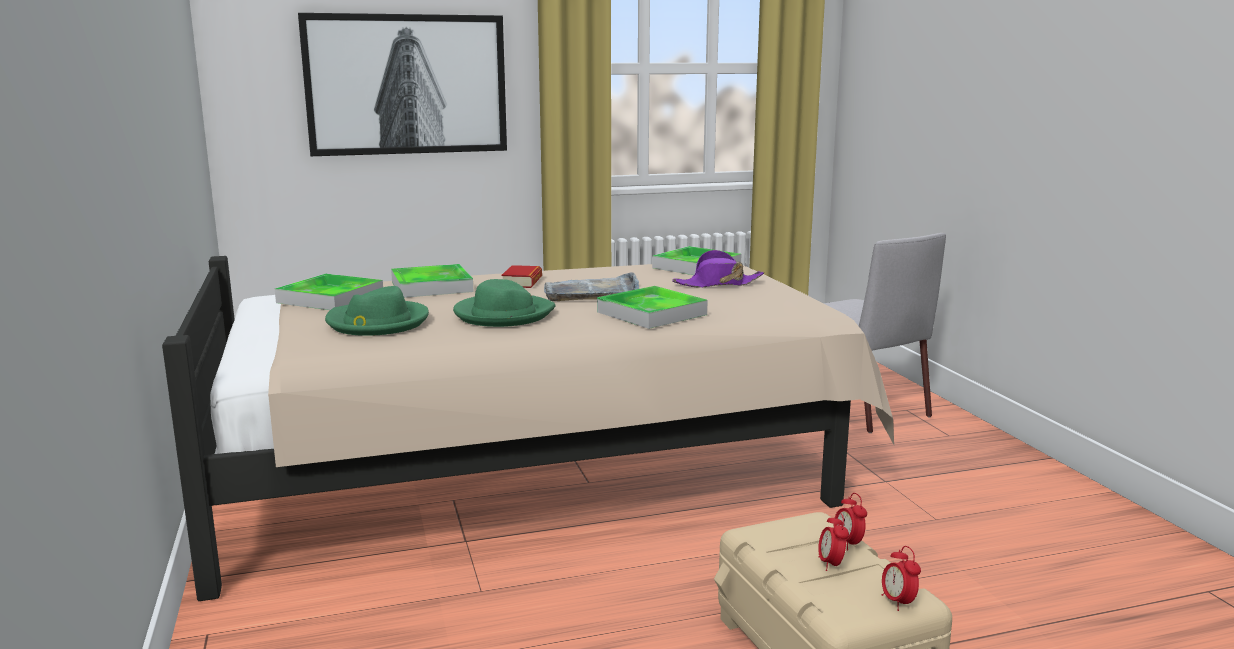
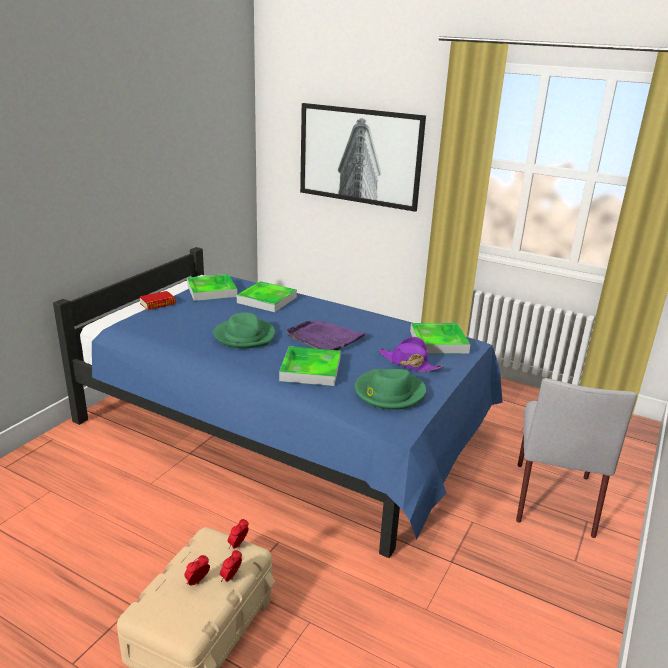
camera: 45 degrees right, 10 degrees up
beige bed [162,256,894,601] -> blue bed [53,247,503,558]
green hat [325,286,429,336] -> green hat moved to [354,369,426,410]
book [501,265,542,288] -> book moved to [140,291,176,310]
grey tray [544,272,639,301] -> purple tray [285,320,368,350]
alarm clock [882,546,921,611] -> alarm clock moved to [228,519,249,549]

